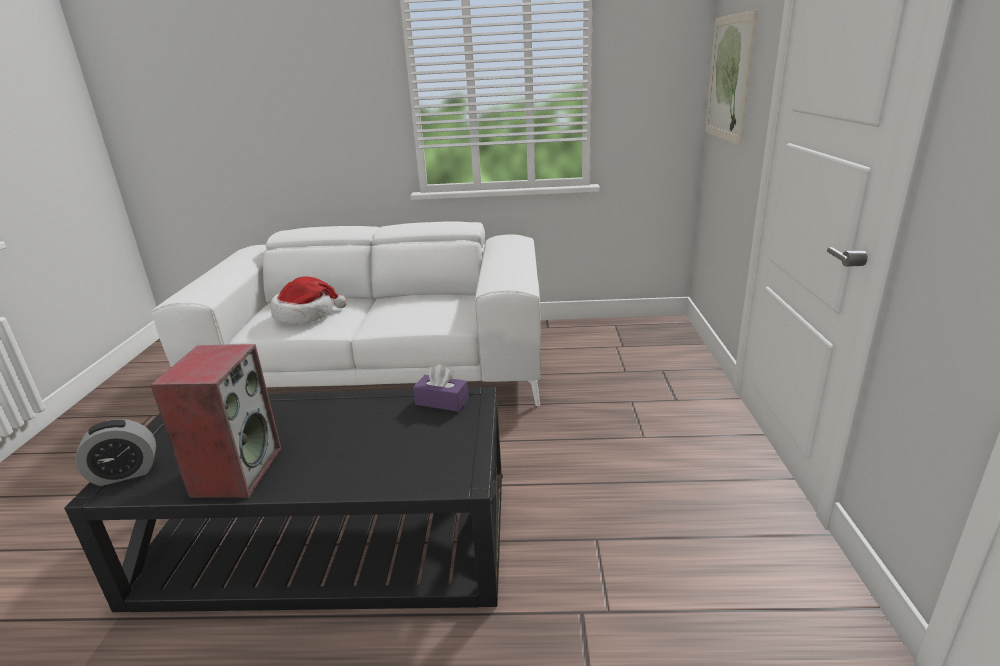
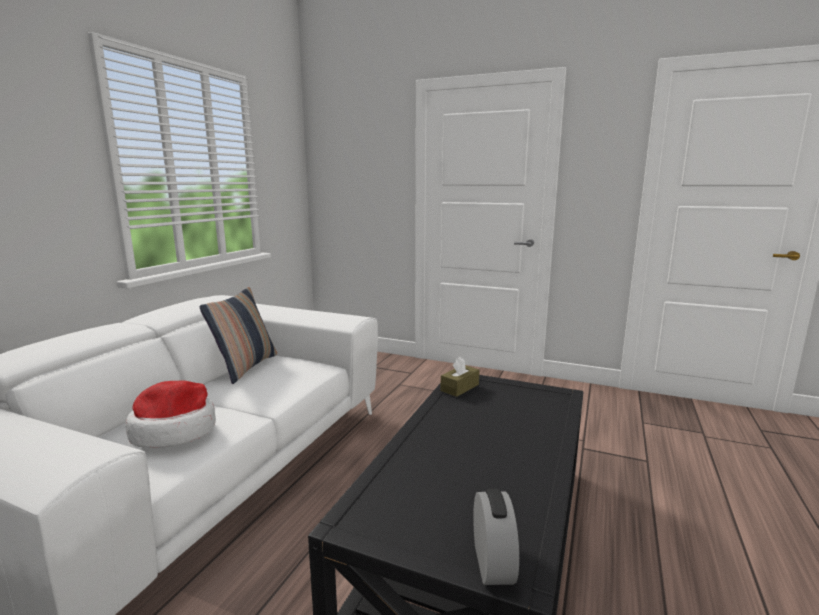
camera: 70 degrees left, 10 degrees down
speaker [151,344,282,498] -> none
purple tissue box [413,365,469,412] -> brown tissue box [440,357,479,397]
picture [705,10,758,145] -> none
none -> pillow [199,287,277,384]

